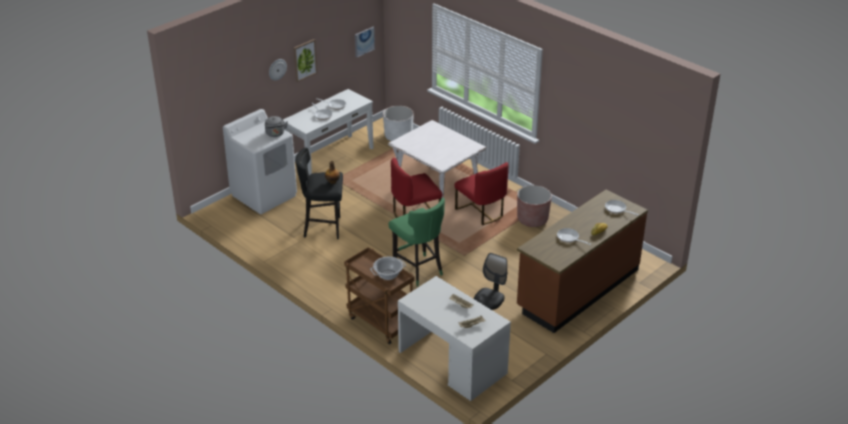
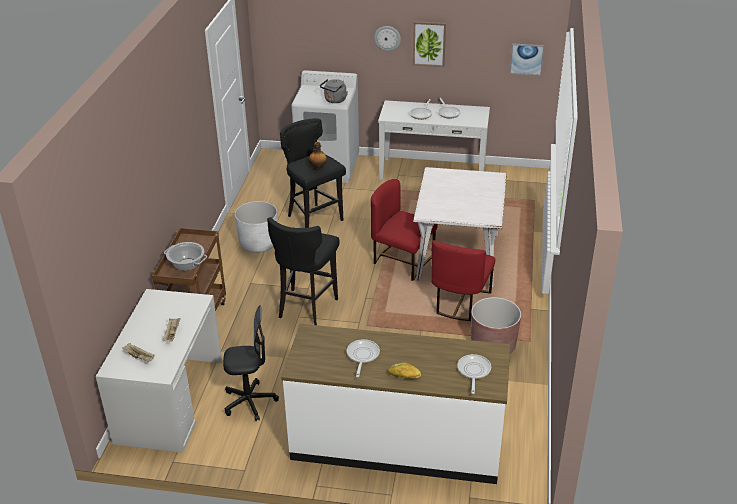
camera: 55 degrees right, 0 degrees up
white planter [383,106,414,141] -> white planter moved to [235,201,278,253]
green stool [389,198,445,286] -> black stool [267,217,340,325]
brown counter [517,189,648,333] -> white counter [281,324,510,484]

